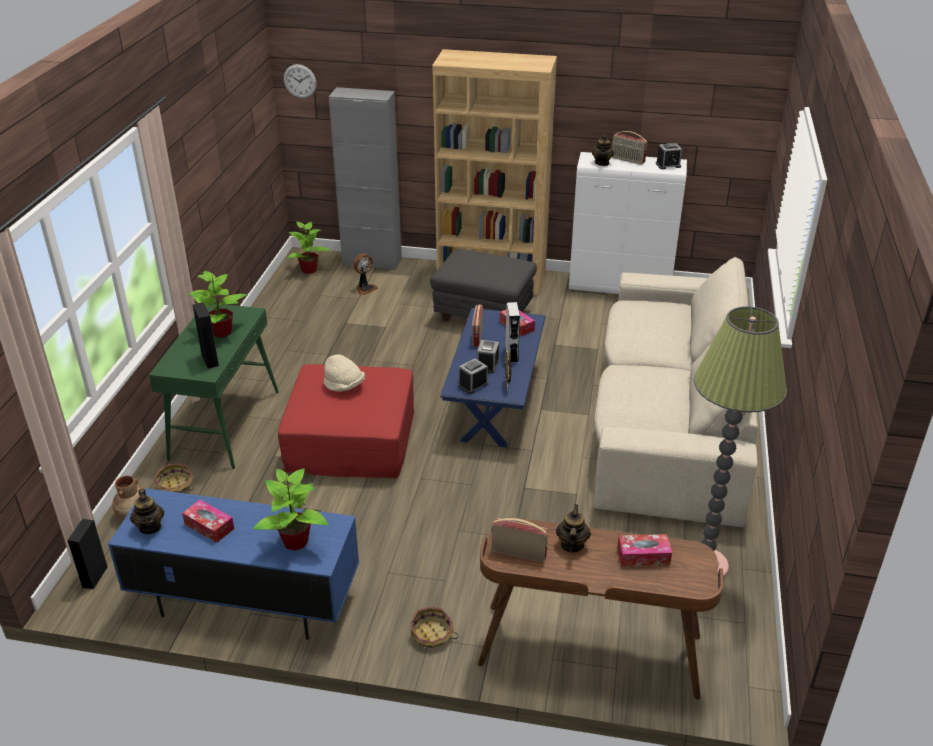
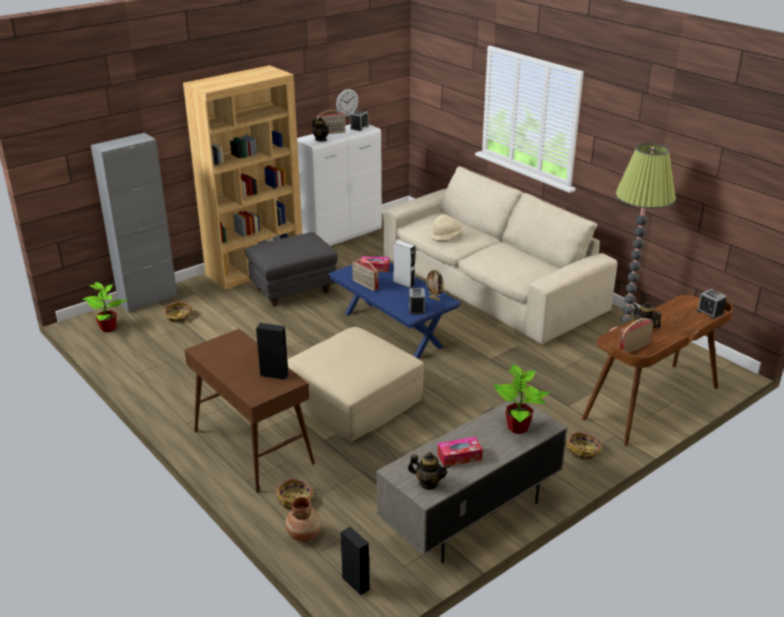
camera: 50 degrees left, 5 degrees down
blue tv stand [108,488,359,640] -> grey tv stand [376,396,568,563]
green console table [149,303,279,469] -> brown console table [185,329,315,493]
potted plant [188,271,248,338] -> none
red ottoman [278,364,414,479] -> beige ottoman [288,327,424,442]
wall clock [284,64,317,98] -> wall clock moved to [336,89,358,117]
beige hat [324,355,365,392] -> beige hat moved to [431,214,462,241]
fan [353,254,378,295] -> basket [164,301,192,323]
alarm clock [477,340,499,373] -> alarm clock moved to [696,289,727,319]
tissue box [617,534,672,566] -> none

